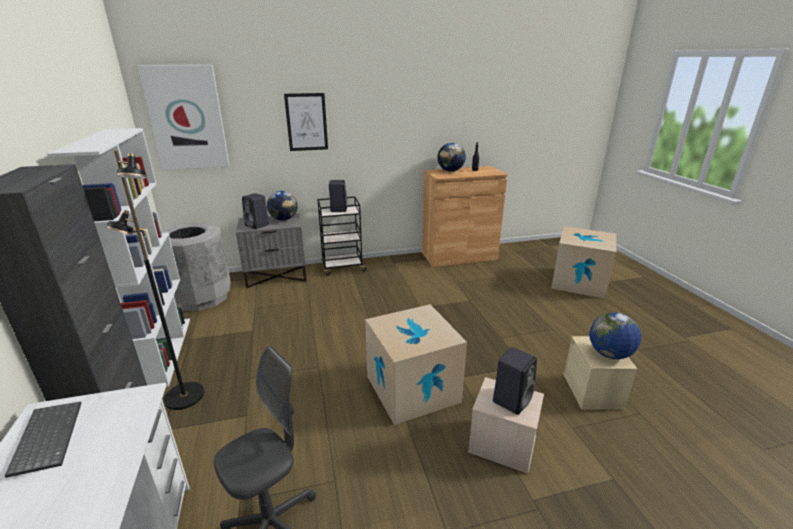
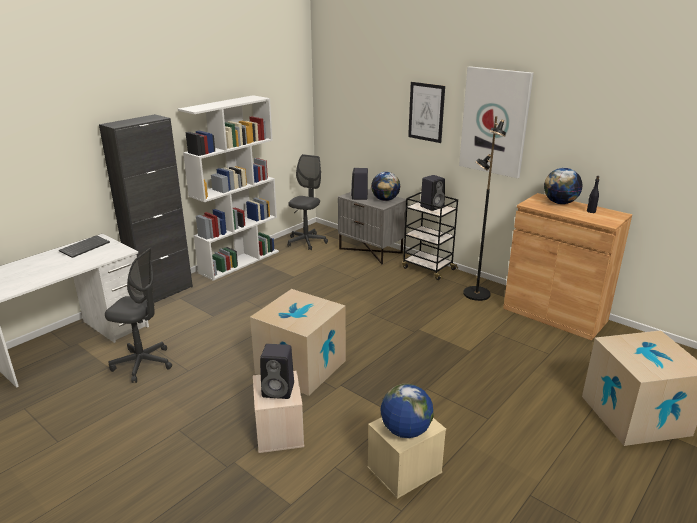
camera: 55 degrees right, 0 degrees up
black floor lamp [106,150,204,410] -> black floor lamp moved to [463,116,506,301]
picture [137,65,230,170] -> picture moved to [459,66,533,178]
grey trash can [161,223,231,311] -> grey office chair [287,154,328,250]

